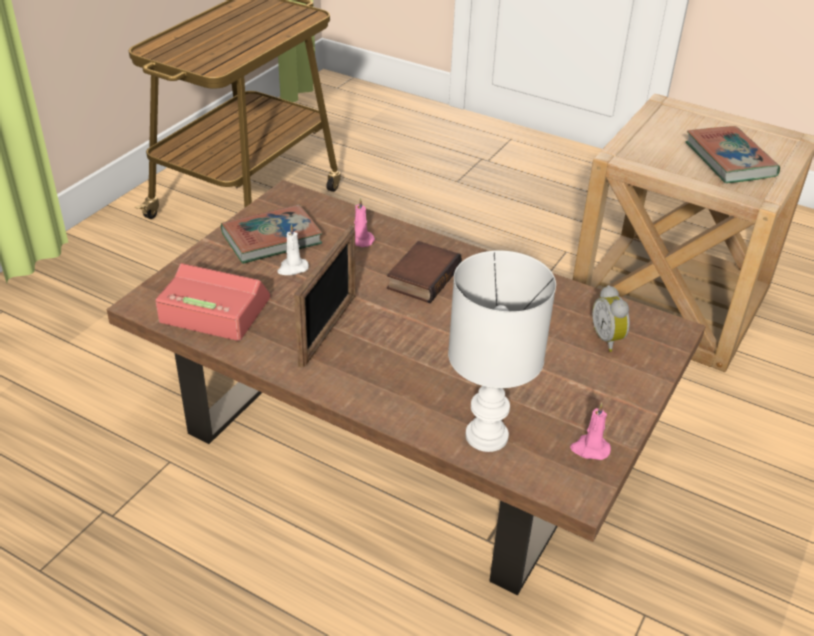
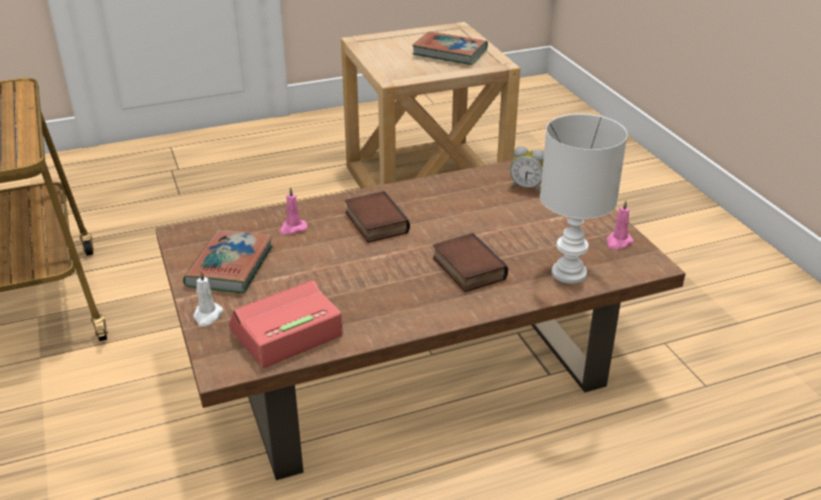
camera: 50 degrees left, 5 degrees down
white candle [277,224,309,275] -> white candle moved to [193,271,223,326]
picture frame [294,226,356,368] -> none
none -> book [433,233,508,292]

